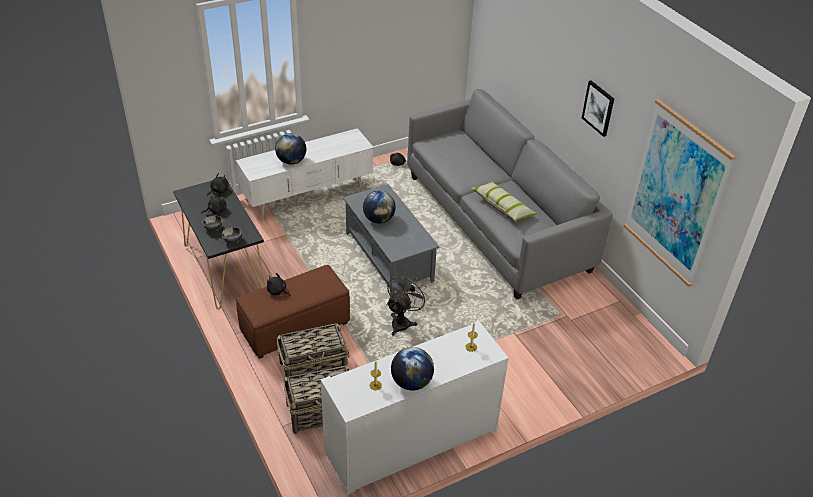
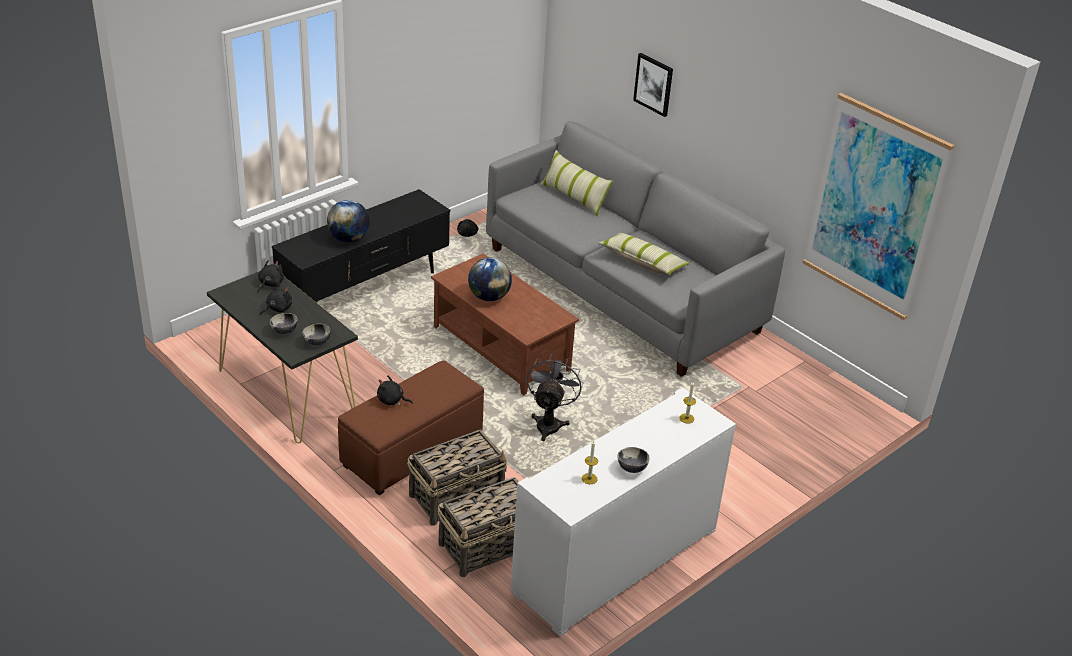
camera: 15 degrees left, 5 degrees down
white tv stand [236,128,374,220] -> black tv stand [272,189,450,303]
grey coffee table [343,184,439,297] -> brown coffee table [431,254,579,395]
globe [391,347,434,390] -> bowl [617,447,650,473]
picture [582,81,614,137] -> picture moved to [633,53,673,117]
none -> pillow [540,150,613,216]

